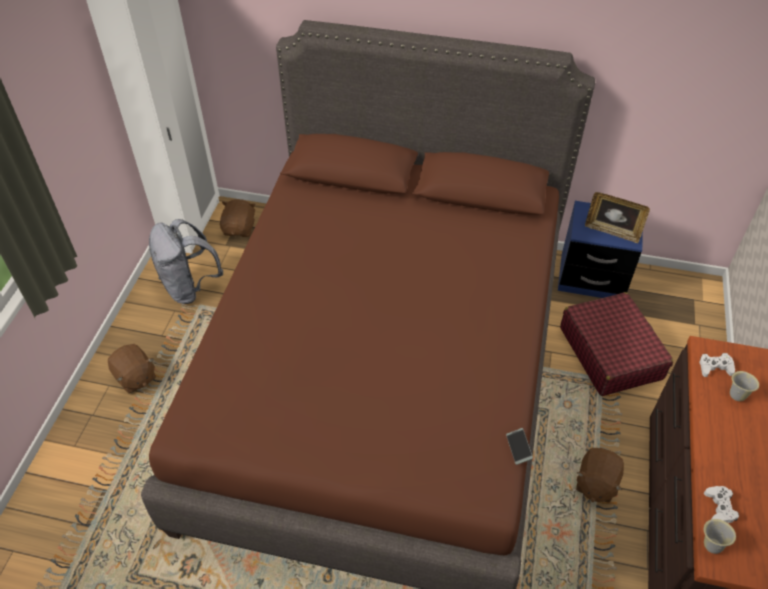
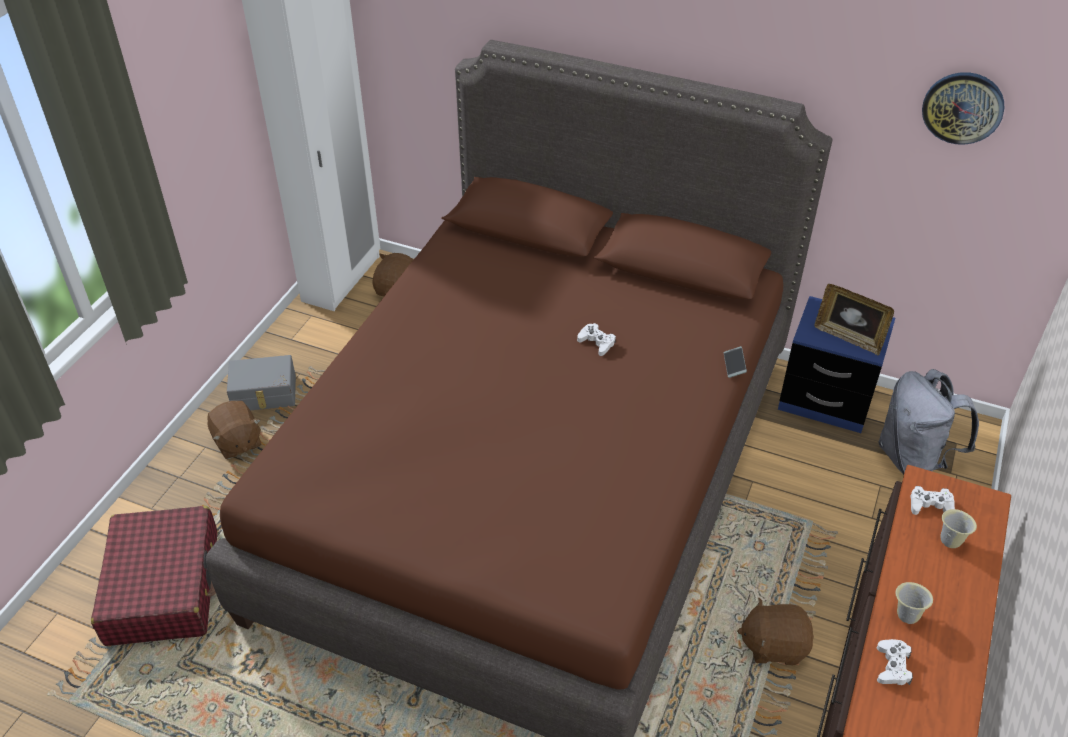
camera: 10 degrees right, 5 degrees down
grey backpack [149,219,223,304] -> grey backpack moved to [879,369,979,475]
phone [506,428,533,465] -> phone moved to [724,346,747,378]
red suitcase [560,292,674,396] -> red suitcase moved to [91,506,217,646]
brown plush toy [576,448,624,503] -> brown plush toy turned 60 degrees clockwise [737,598,814,665]
beige mug [704,519,736,554] -> beige mug moved to [895,582,933,624]
none -> grey storage box [227,355,296,410]
none -> white game controller [577,323,616,356]
none -> wall clock [922,72,1004,145]

